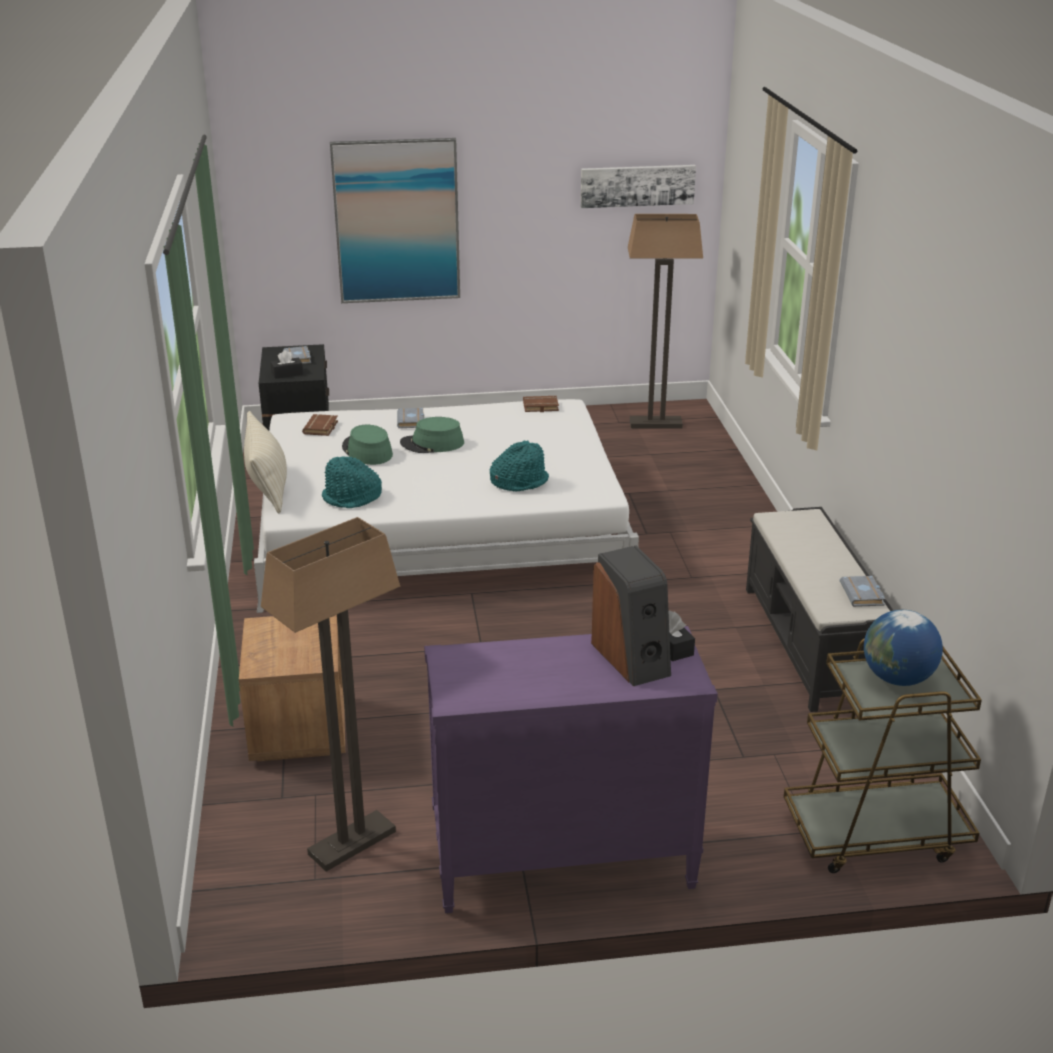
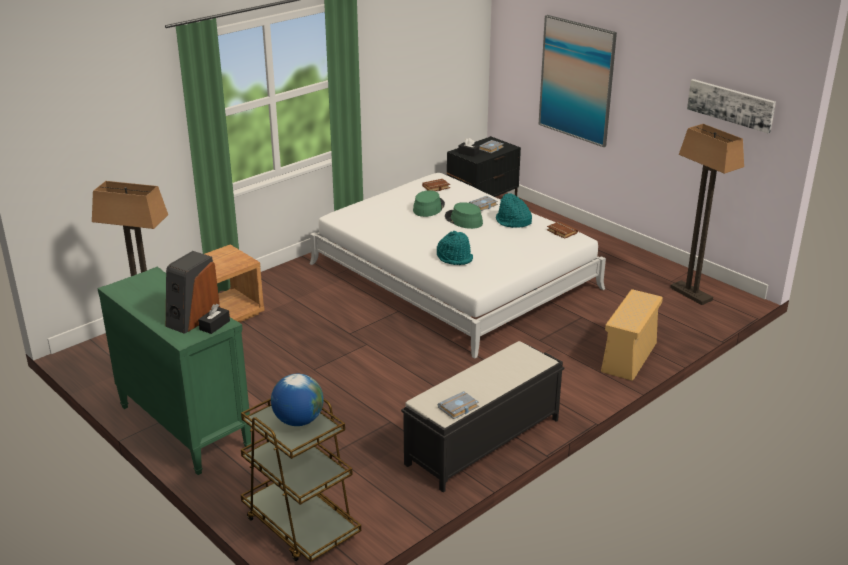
camera: 55 degrees right, 0 degrees up
beige pillow [244,411,287,513] -> none
turquoise hat [322,457,382,508] -> turquoise hat moved to [496,193,532,228]
purple dresser [424,626,718,913] -> green dresser [97,267,252,475]
none -> beige storage box [601,289,663,381]

